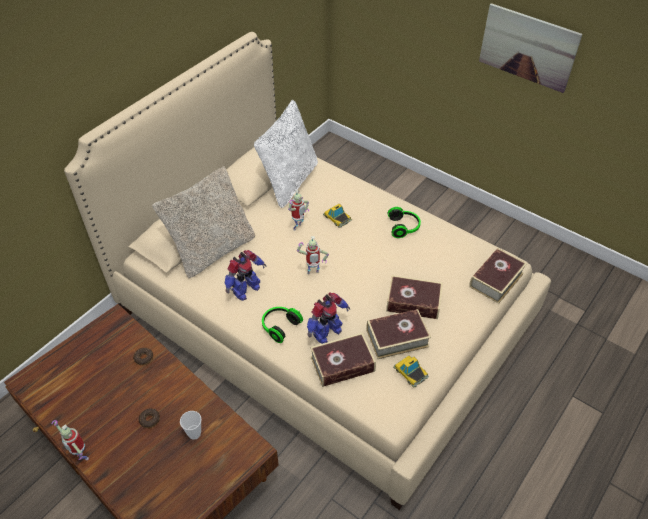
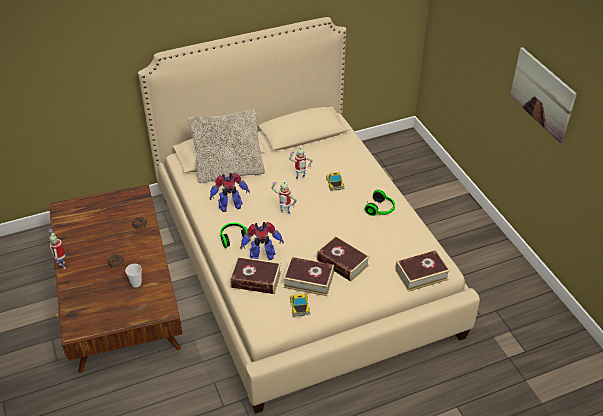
camera: 30 degrees right, 5 degrees down
white pillow [254,100,318,208] -> none

